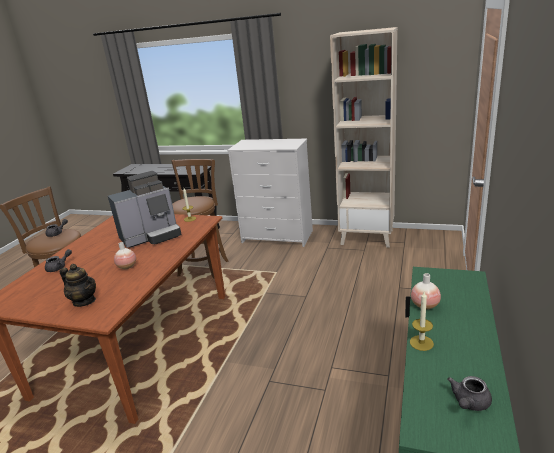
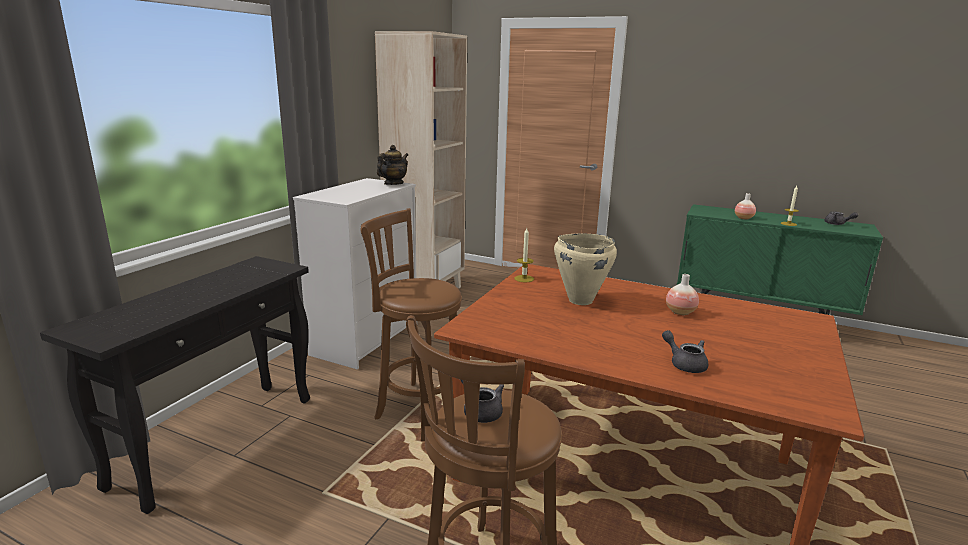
camera: 85 degrees left, 5 degrees down
teapot [60,264,96,307] -> teapot moved to [377,145,408,185]
coffee machine [108,171,181,248] -> beige cooking pot [554,234,617,305]

